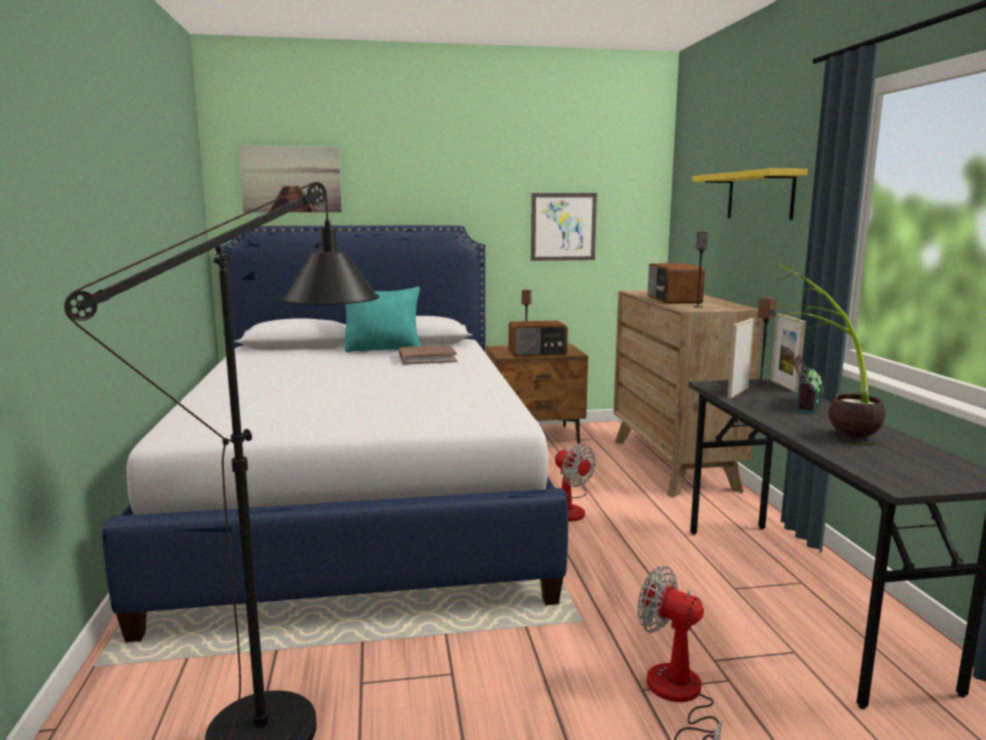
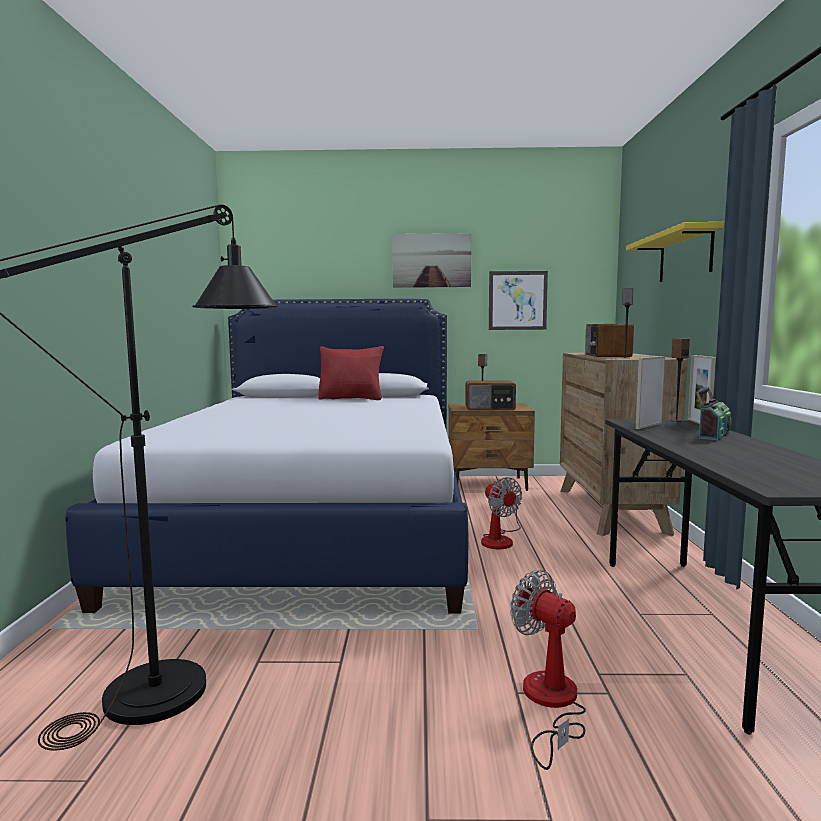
camera: 10 degrees right, 5 degrees down
picture [239,146,342,212] -> picture moved to [392,233,471,288]
turquoise pillow [345,287,420,352] -> red pillow [318,346,384,400]
brown book [399,345,457,365] -> none
potted plant [768,263,886,445] -> none

